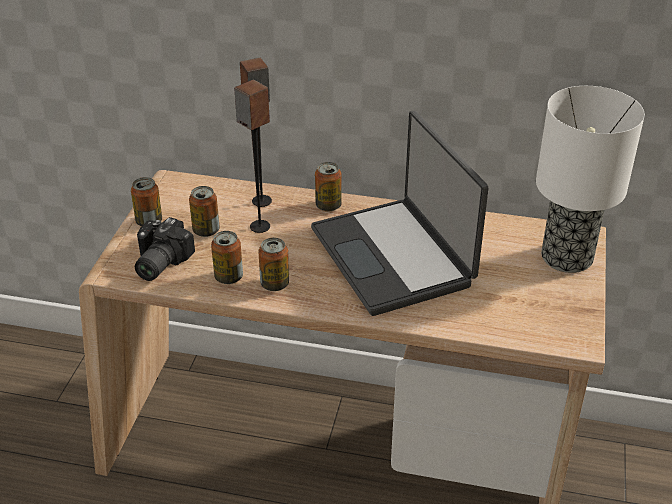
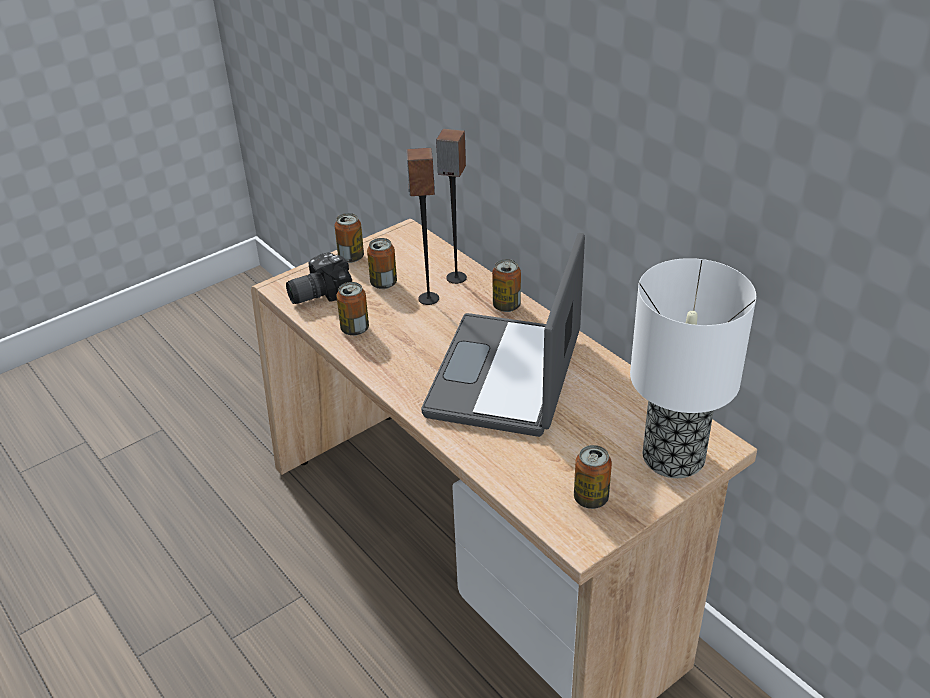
camera: 40 degrees right, 0 degrees up
can [258,238,289,291] -> can moved to [574,445,612,509]

